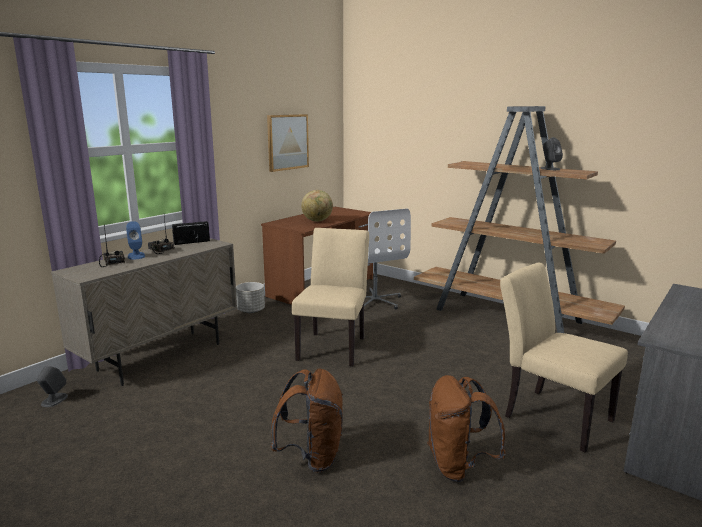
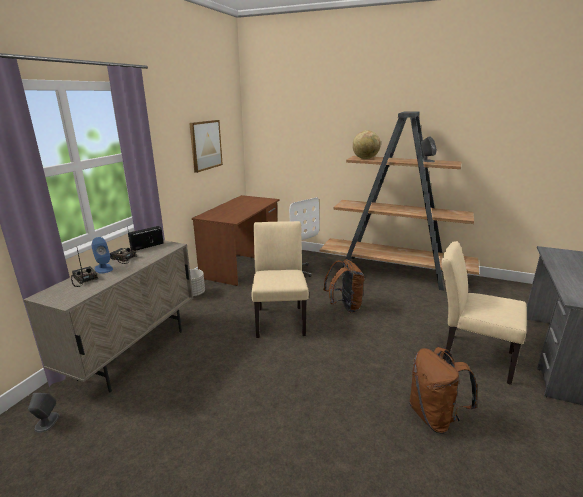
camera: 15 degrees left, 5 degrees up
brown backpack [271,369,343,472] -> brown backpack moved to [324,259,364,313]
globe [301,190,333,222] -> globe moved to [352,130,381,159]

